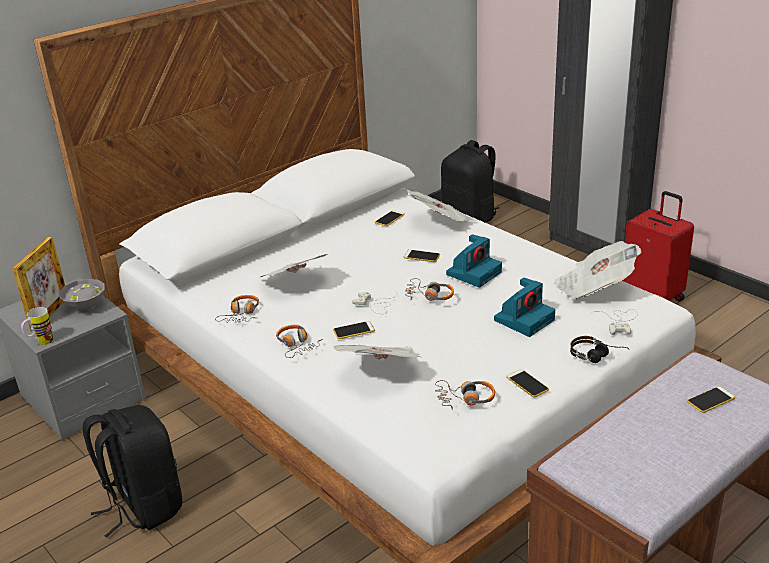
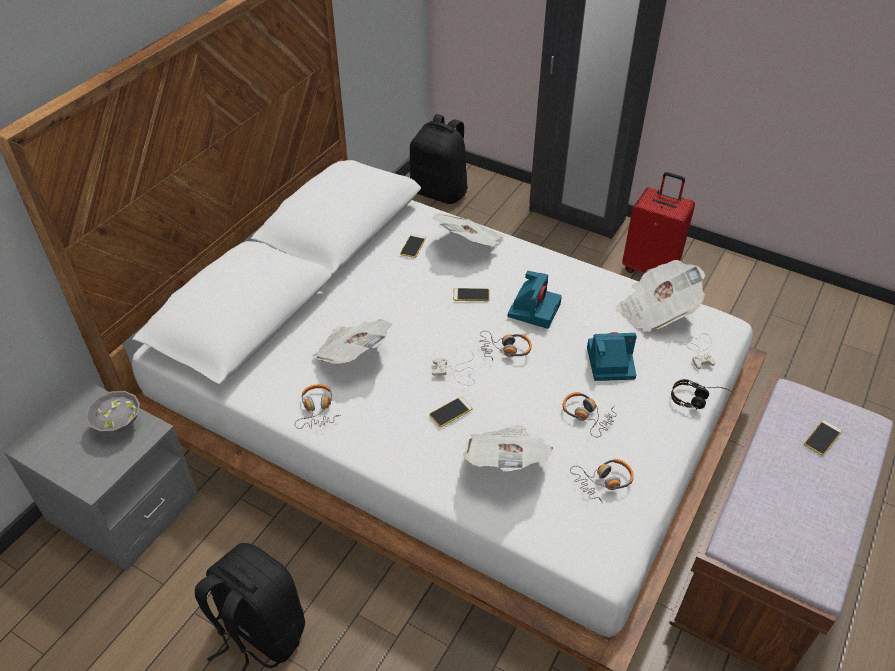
camera: 20 degrees left, 15 degrees up
picture frame [12,237,65,331] -> none
mug [21,307,53,345] -> none
headphones [276,325,323,358] -> headphones moved to [563,392,617,437]
camera [494,278,555,337] -> camera turned 120 degrees counterclockwise [587,332,637,381]
phone [506,369,549,397] -> none

